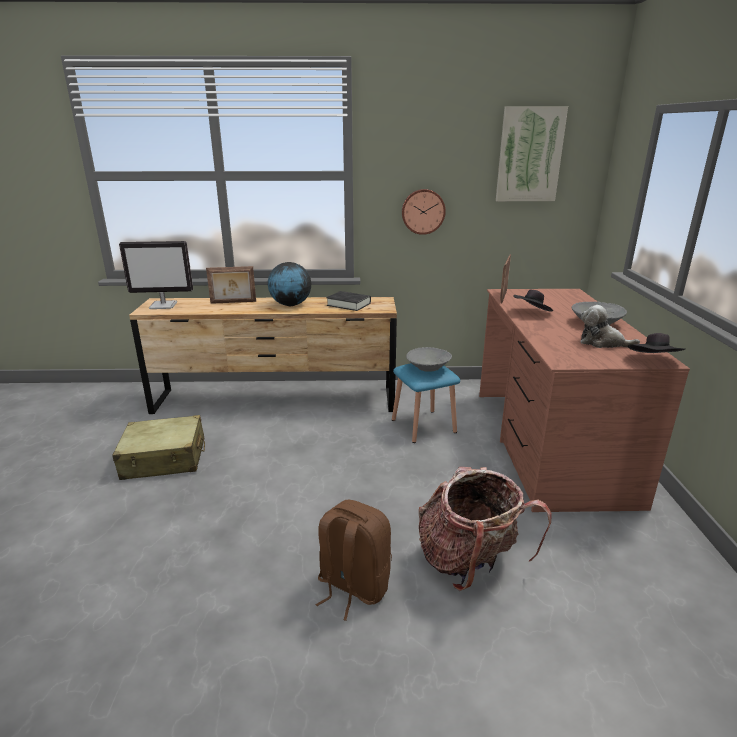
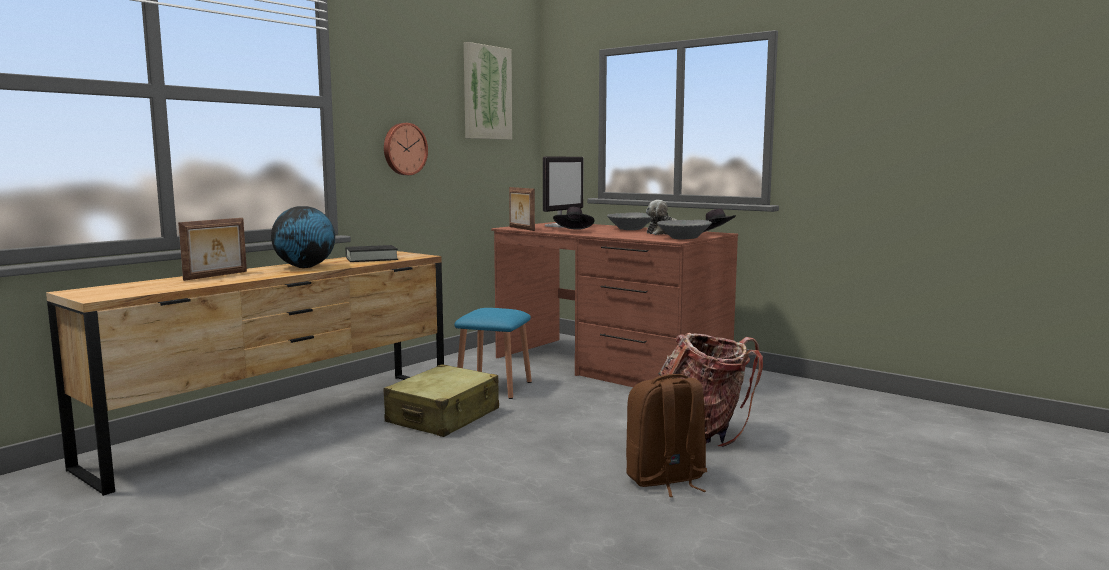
camera: 50 degrees left, 15 degrees down
beige suitcase [112,415,205,480] -> beige suitcase moved to [384,364,499,437]
monitor [119,241,193,309] -> monitor moved to [543,157,584,228]
grey bowl [406,347,452,372] -> grey bowl moved to [657,220,712,240]

